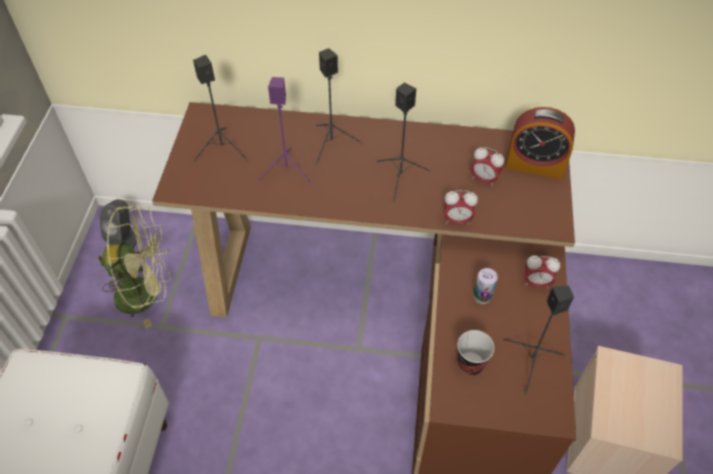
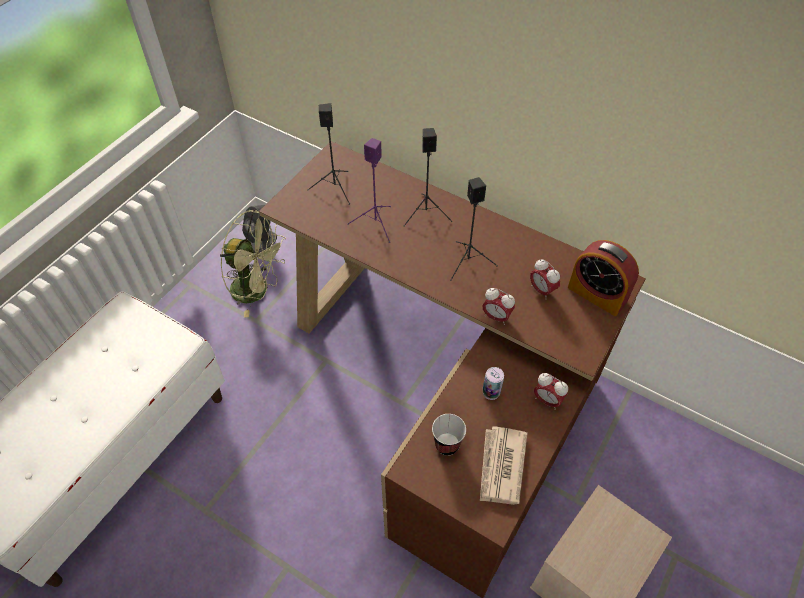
camera: 25 degrees right, 0 degrees up
black speaker [503,285,574,395] -> newspaper [480,427,527,505]

